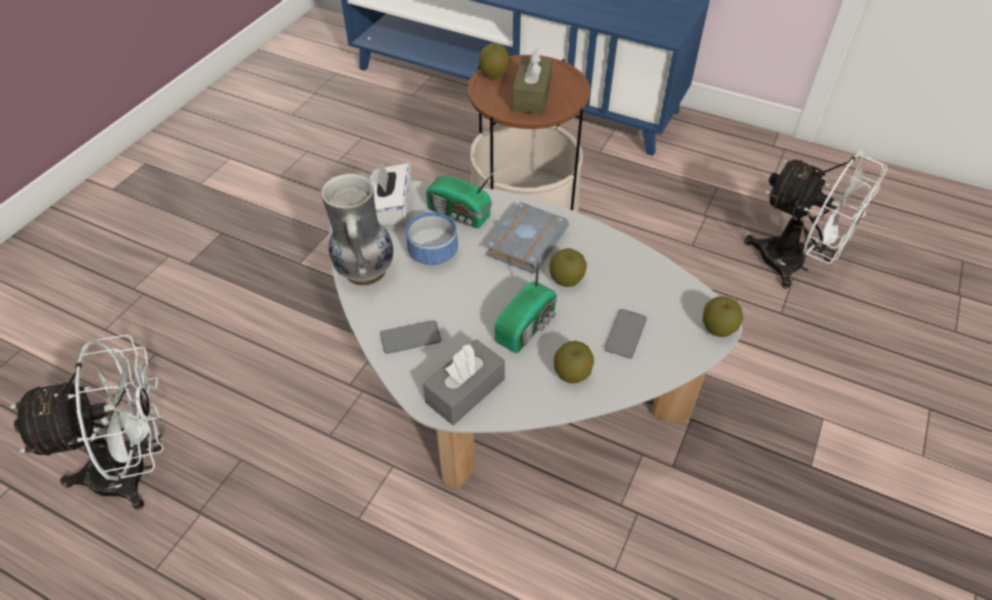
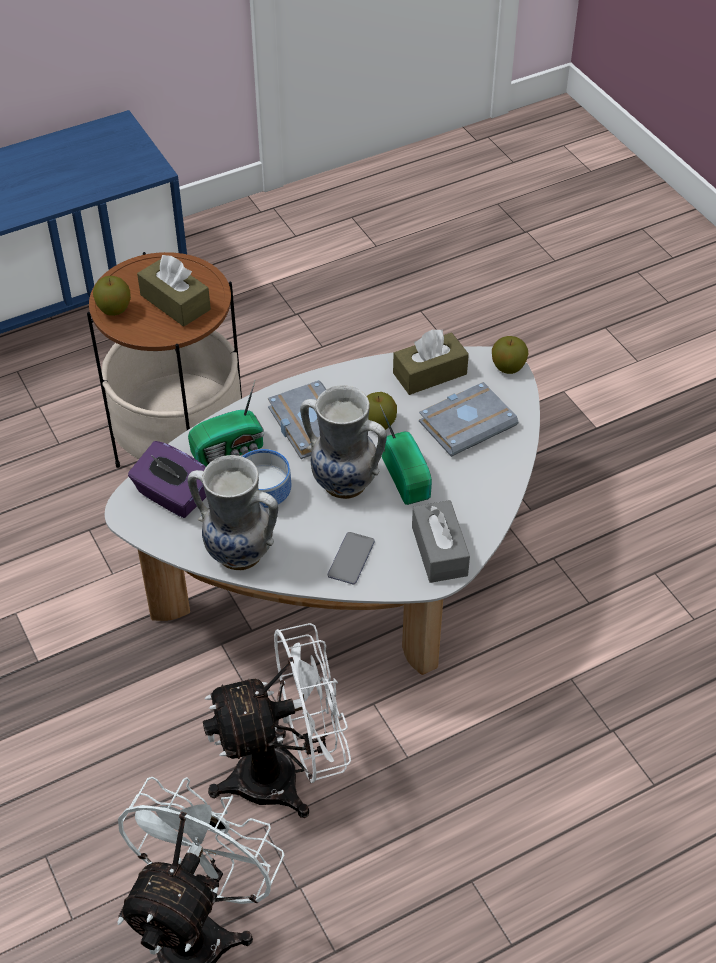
camera: 55 degrees left, 0 degrees up
white tissue box [369,162,411,226] -> purple tissue box [128,441,206,518]
apple [554,341,594,384] -> none
phone [604,309,647,359] -> grey book [419,382,518,457]
white fan [744,151,888,289] -> white fan moved to [203,623,351,818]
none -> vase [300,385,387,499]
none -> brown tissue box [393,329,469,395]

